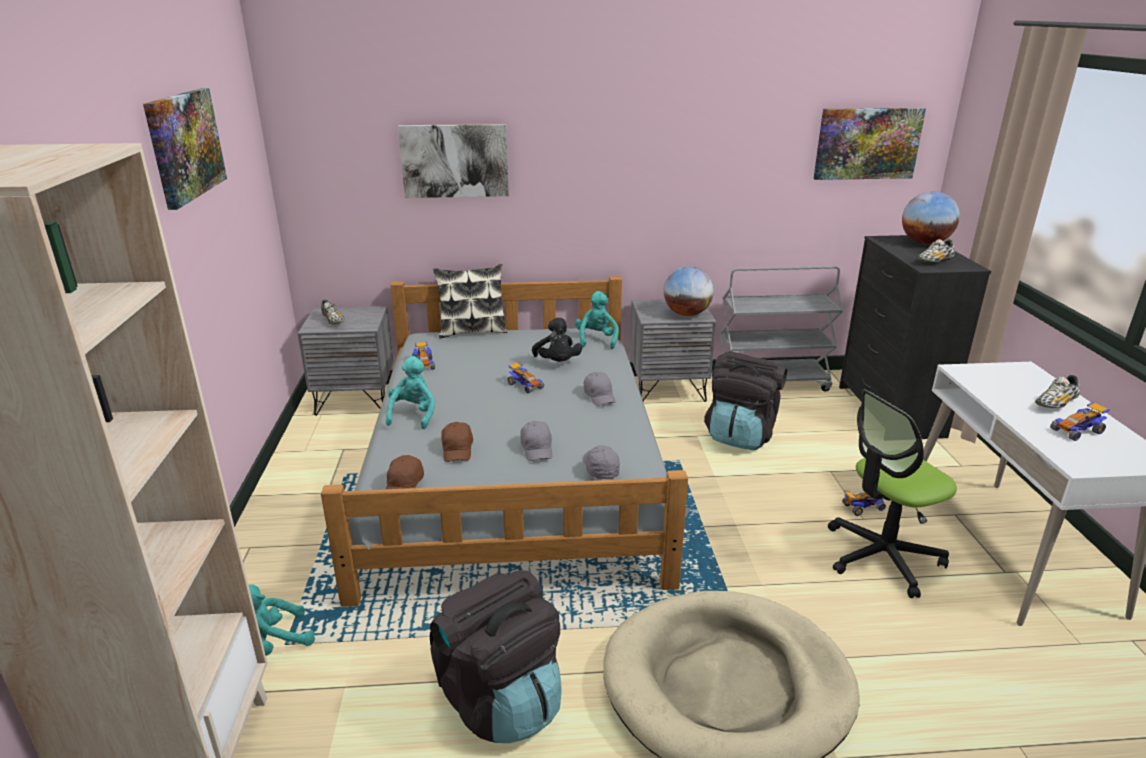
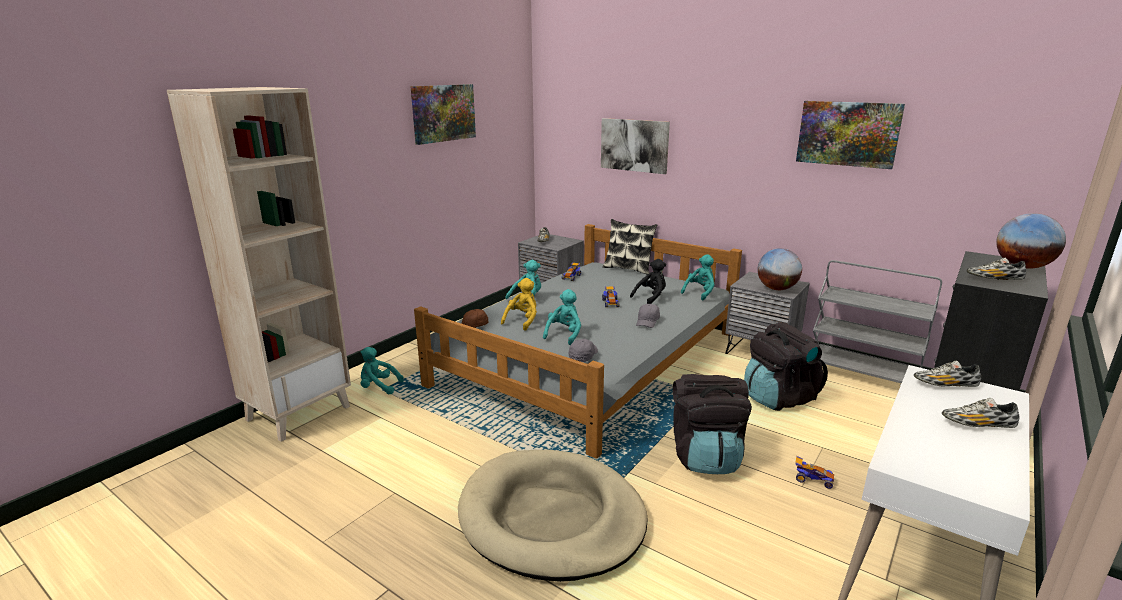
camera: 40 degrees right, 5 degrees down
black backpack [430,570,562,743] -> black backpack moved to [673,374,752,474]
brown cap [441,422,473,462] -> yellow plush toy [501,278,537,330]
grey cap [521,421,552,461] -> turquoise plush toy [543,289,581,345]
black plush toy [532,318,582,362] -> black plush toy turned 150 degrees counterclockwise [630,259,666,304]
picture [814,108,926,180] -> picture moved to [796,101,905,169]
office chair [828,389,957,598] -> none
toy car [1050,401,1110,441] -> none
none -> shoe [914,361,981,387]

